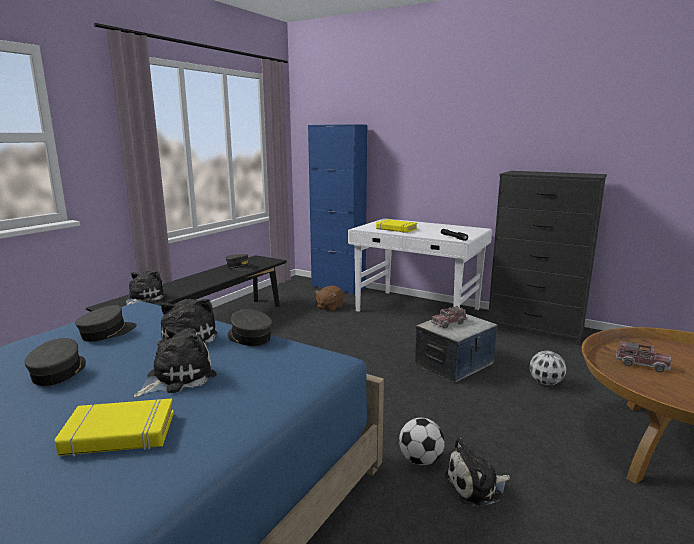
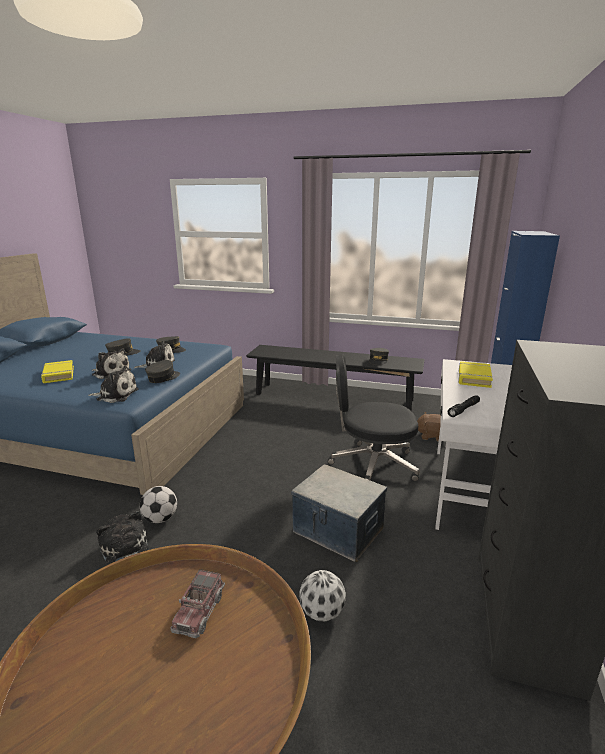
camera: 75 degrees right, 5 degrees up
plush toy [125,271,166,305] -> plush toy moved to [88,366,139,403]
toy truck [431,306,467,328] -> none
none -> black office chair [328,354,420,481]

